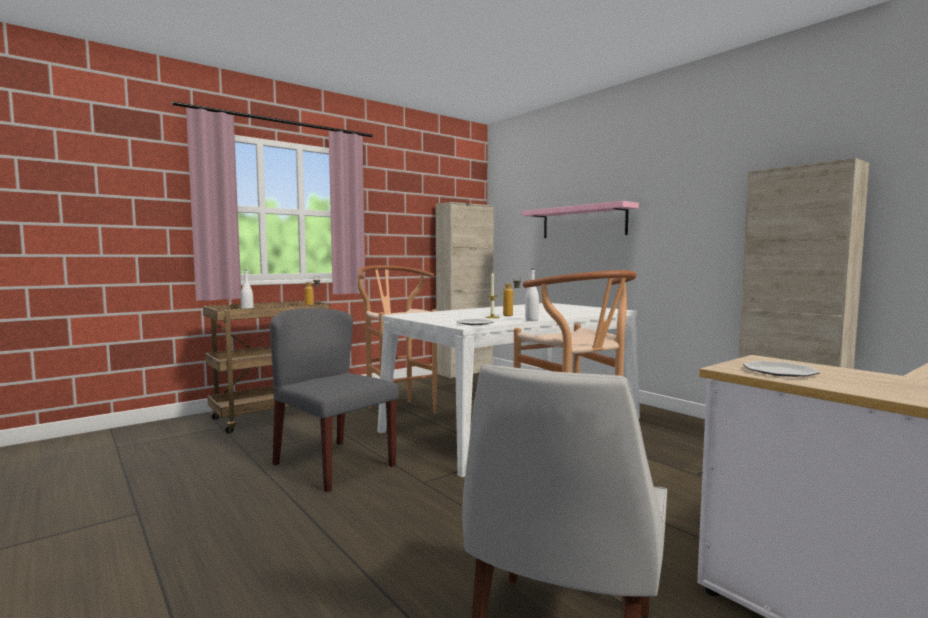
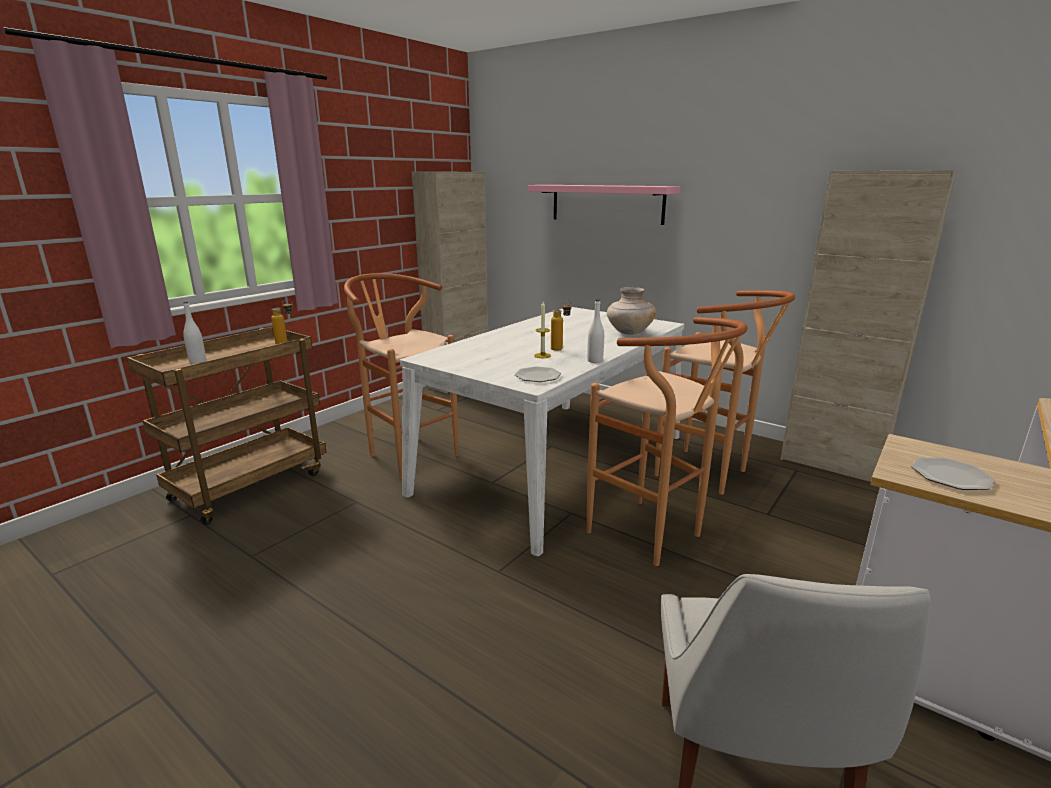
camera: 15 degrees left, 15 degrees up
grey chair [270,308,399,492] -> none
none -> beige vase [607,287,656,335]
none -> brown stool [655,290,795,495]

